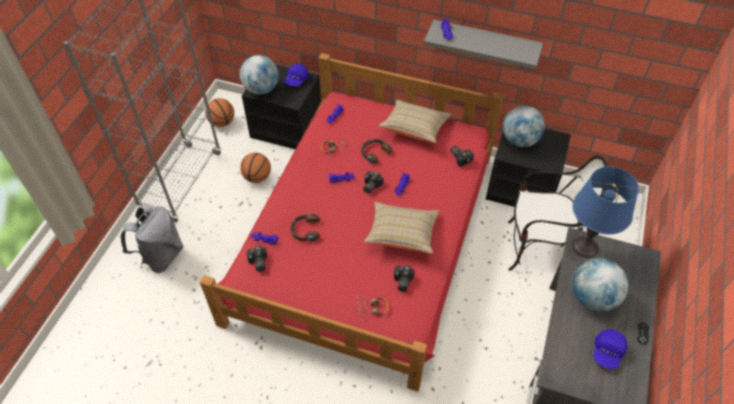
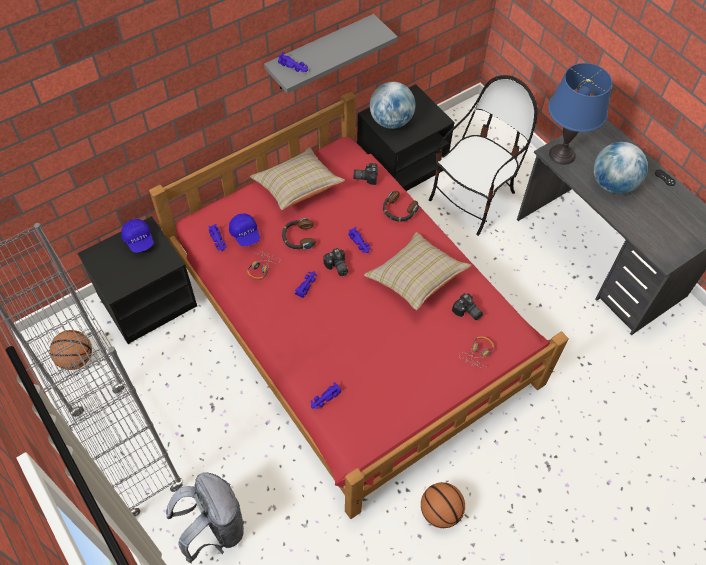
camera: 55 degrees left, 5 degrees up
globe [240,55,279,94] -> none
basketball [240,153,271,183] -> basketball moved to [421,482,465,528]
camera [246,246,267,272] -> none
headphones [290,214,320,241] -> headphones moved to [383,191,419,222]
blue cap [593,329,628,369] -> blue cap moved to [229,214,260,246]

